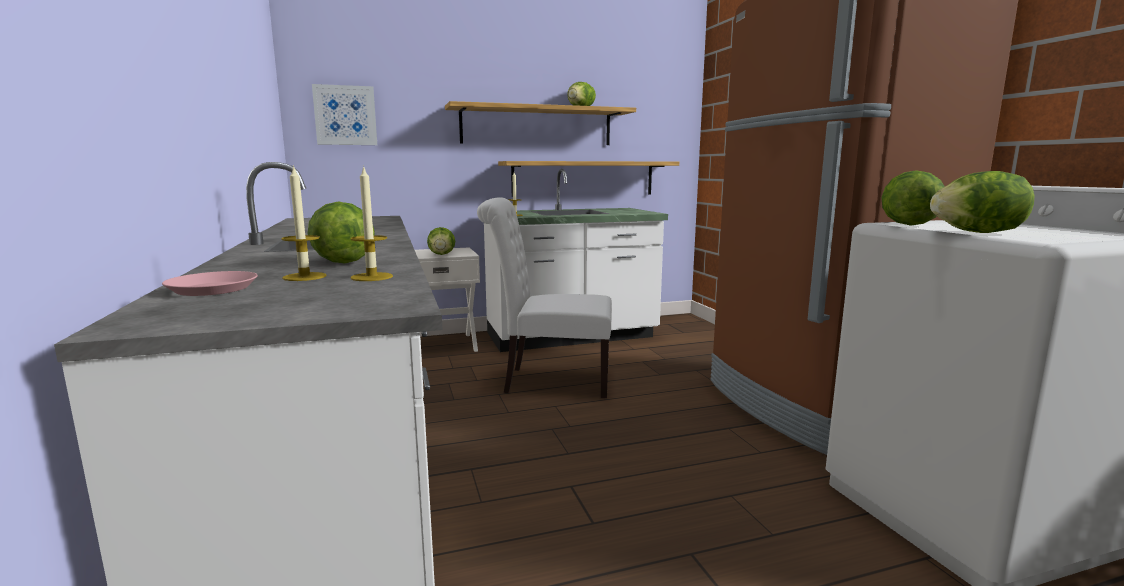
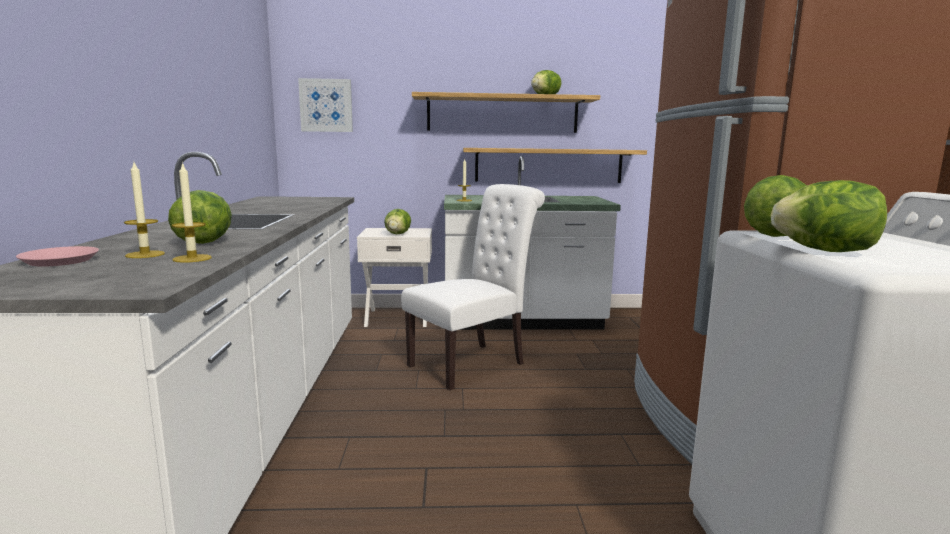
camera: 15 degrees right, 0 degrees up
white chair [477,197,612,398] -> white chair turned 120 degrees clockwise [401,184,545,390]

